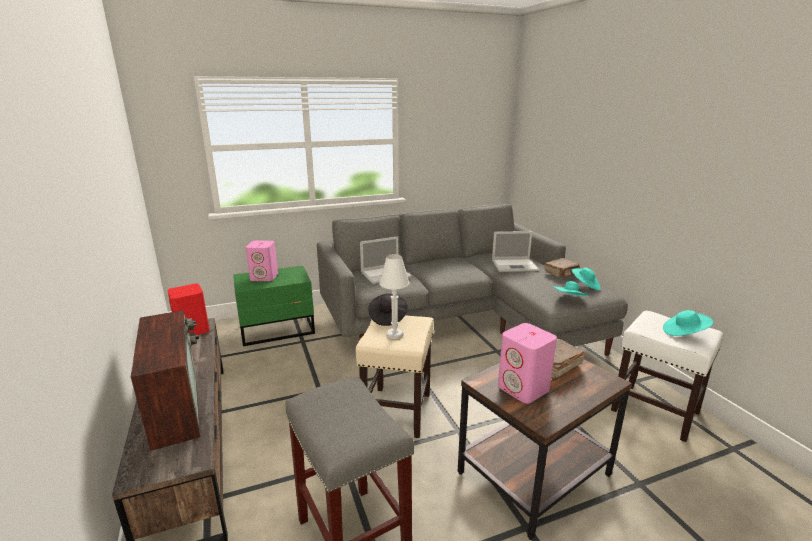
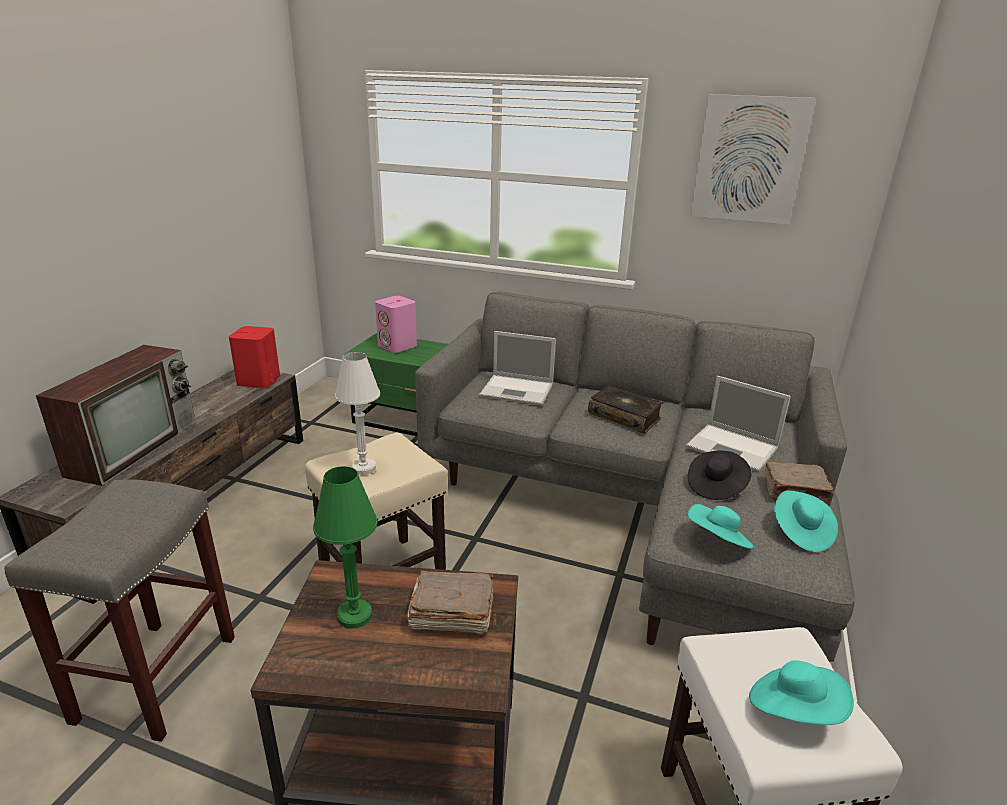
camera: 40 degrees right, 5 degrees up
black hat [368,294,408,326] -> black hat moved to [688,451,751,500]
pink speaker [498,323,557,404] -> green table lamp [313,466,378,629]
none -> book [588,385,663,433]
none -> picture [690,94,816,224]

